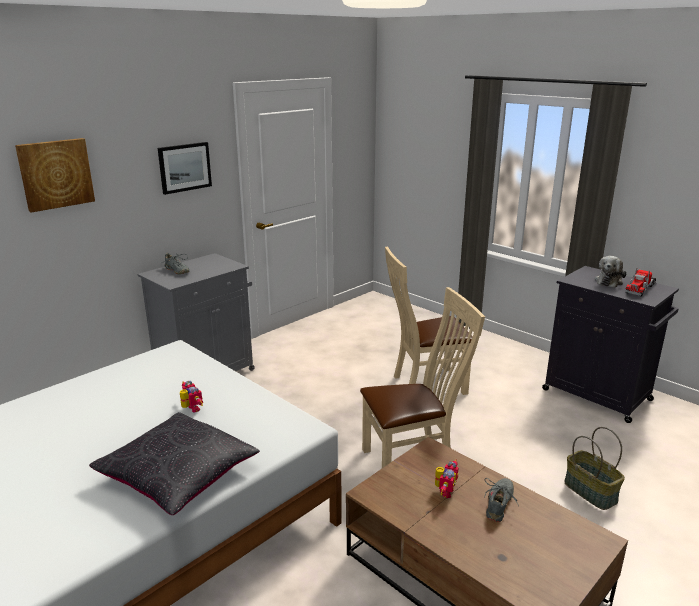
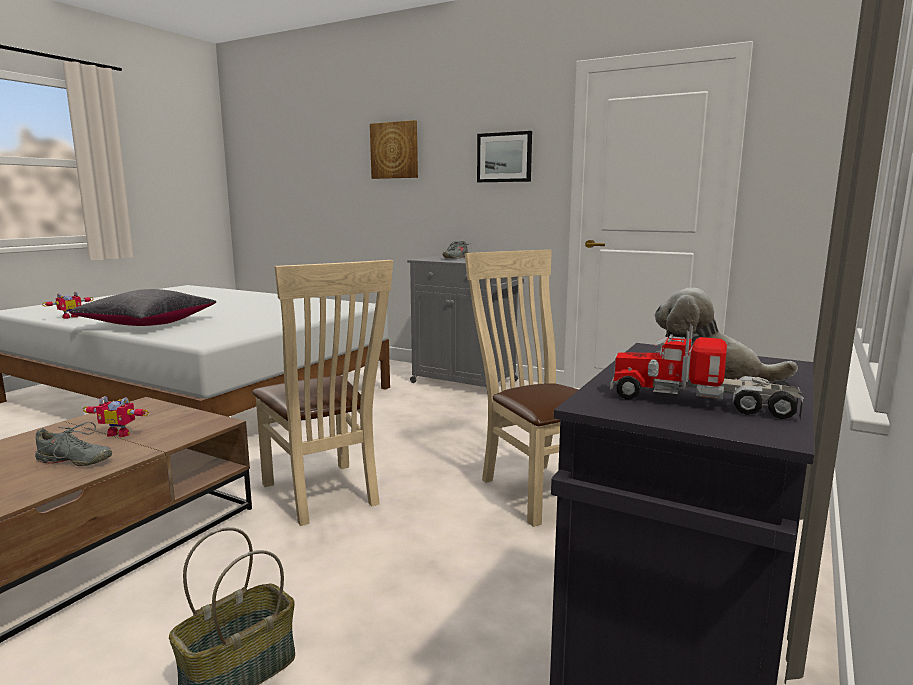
camera: 75 degrees right, 10 degrees down
toy robot [180,381,203,413] -> toy robot moved to [42,291,94,319]

